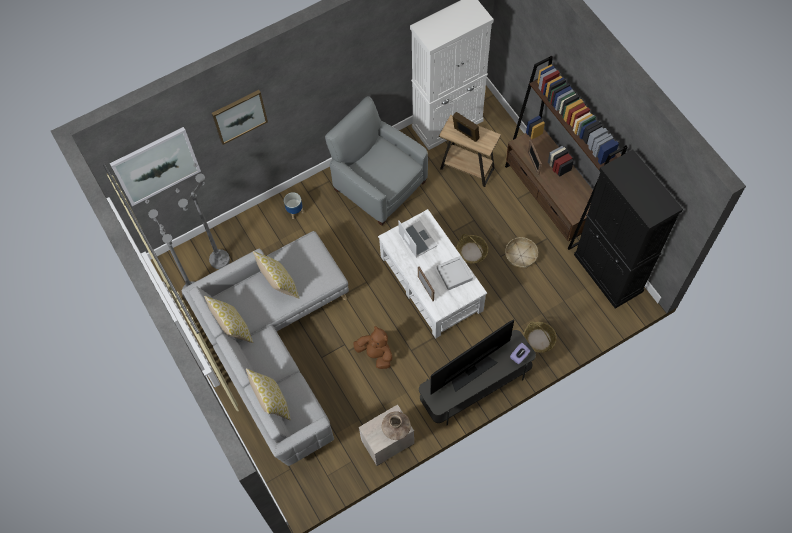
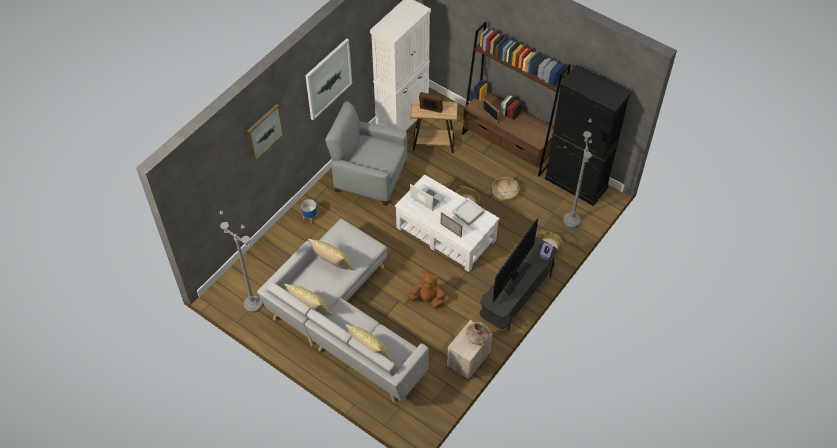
camera: 25 degrees left, 10 degrees down
picture [110,127,201,206] -> picture moved to [305,38,352,120]
grey floor lamp [176,163,230,269] -> grey floor lamp moved to [563,119,592,228]

